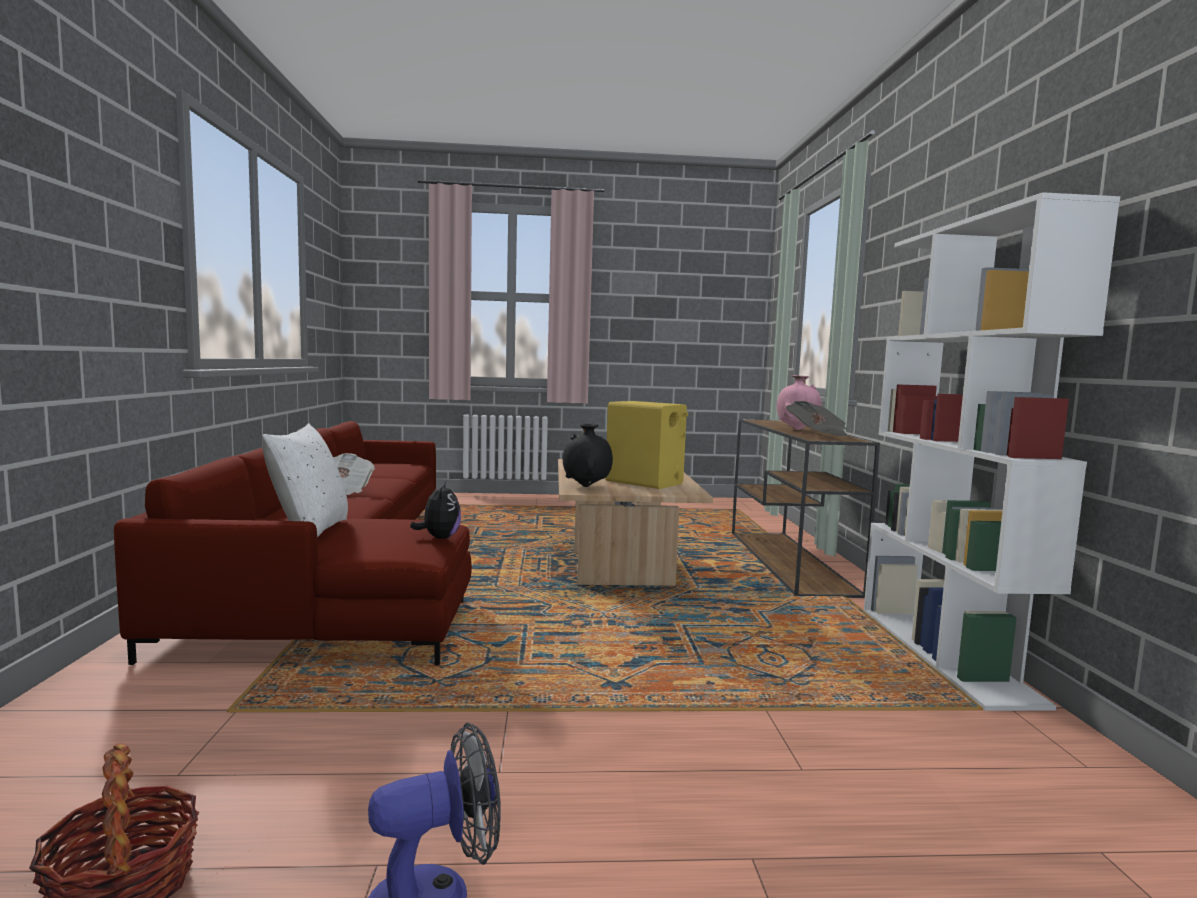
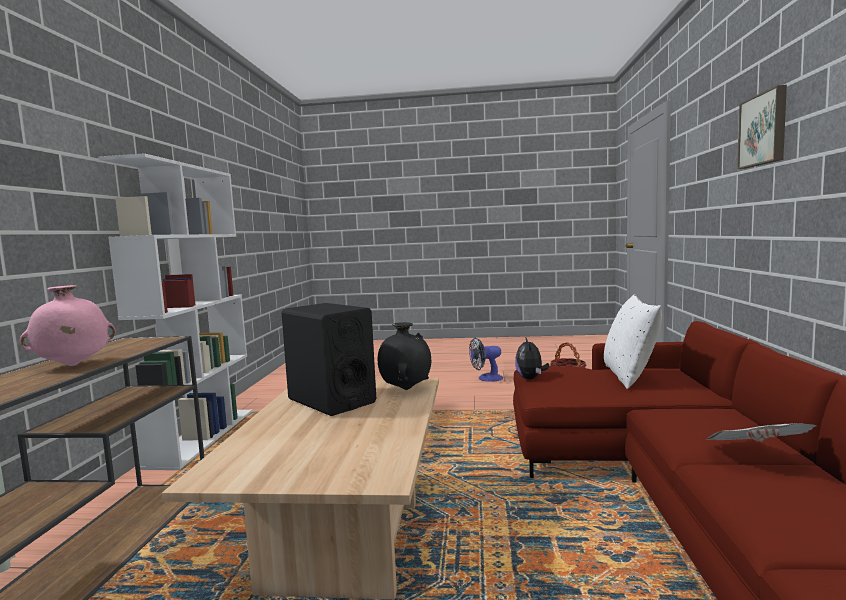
camera: 170 degrees left, 0 degrees up
yellow speaker [606,401,688,489] -> black speaker [282,303,376,416]
newspaper [786,401,848,436] -> none
none -> picture [737,85,787,169]

